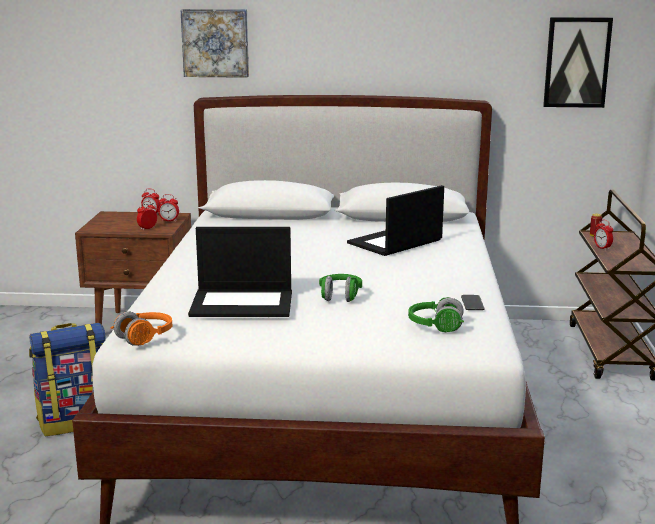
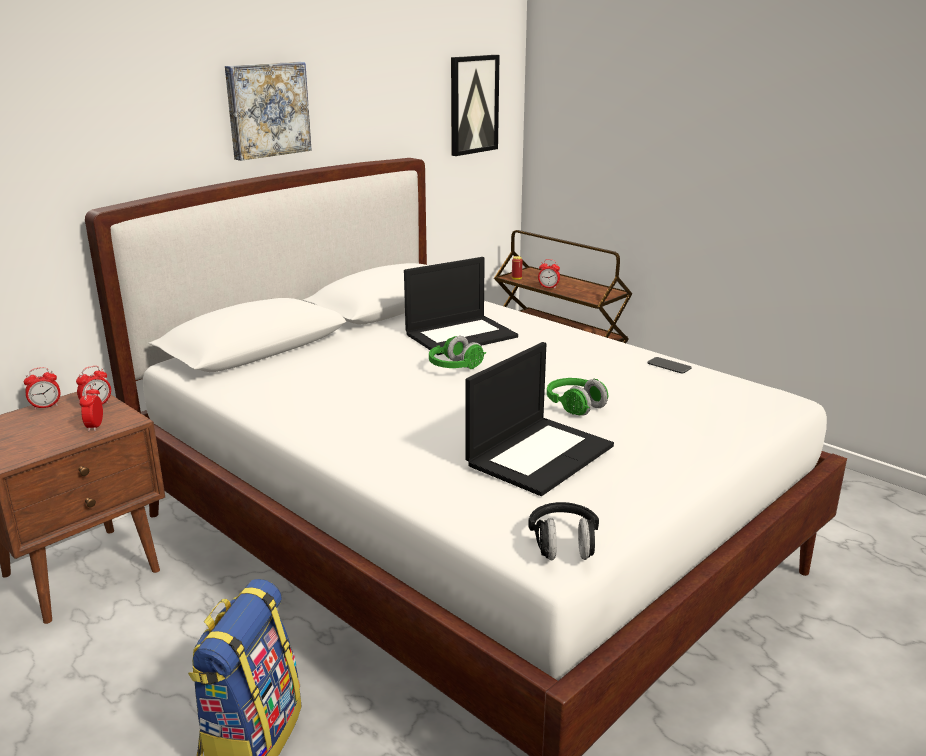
camera: 50 degrees left, 5 degrees up
orange headphones [111,311,173,346] -> black headphones [529,502,599,560]
picture [181,9,249,78] -> picture moved to [225,62,312,161]
laptop [347,185,444,256] -> laptop turned 120 degrees counterclockwise [404,257,518,355]
green headphones [408,297,464,333] -> green headphones moved to [429,336,486,369]

